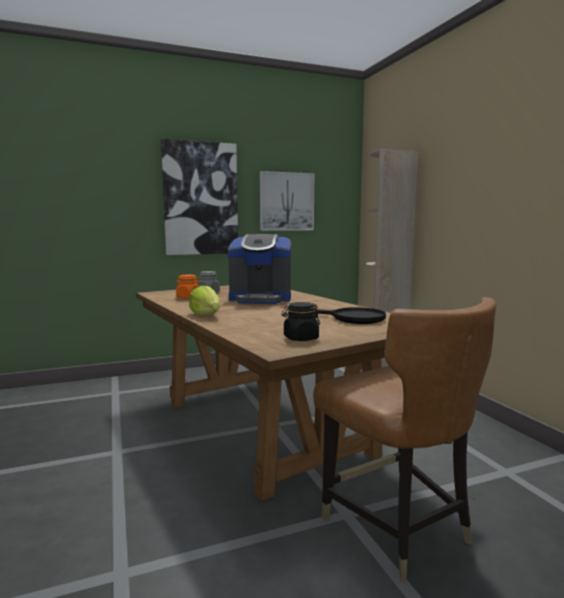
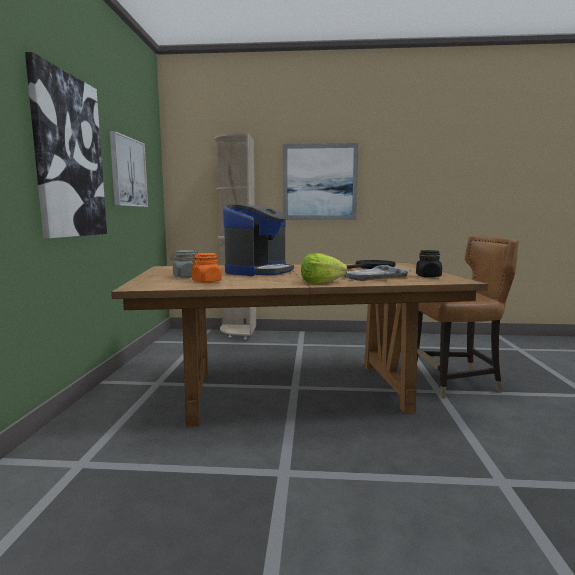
camera: 65 degrees left, 0 degrees up
none -> picture [283,143,359,220]
none -> grey tray [343,265,411,281]

